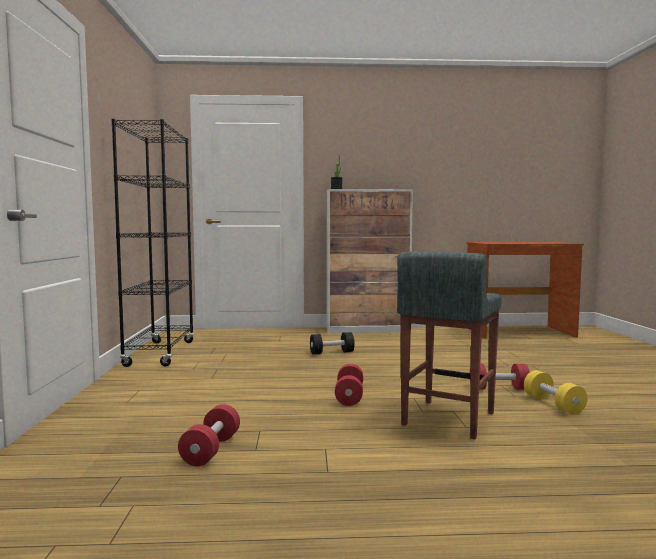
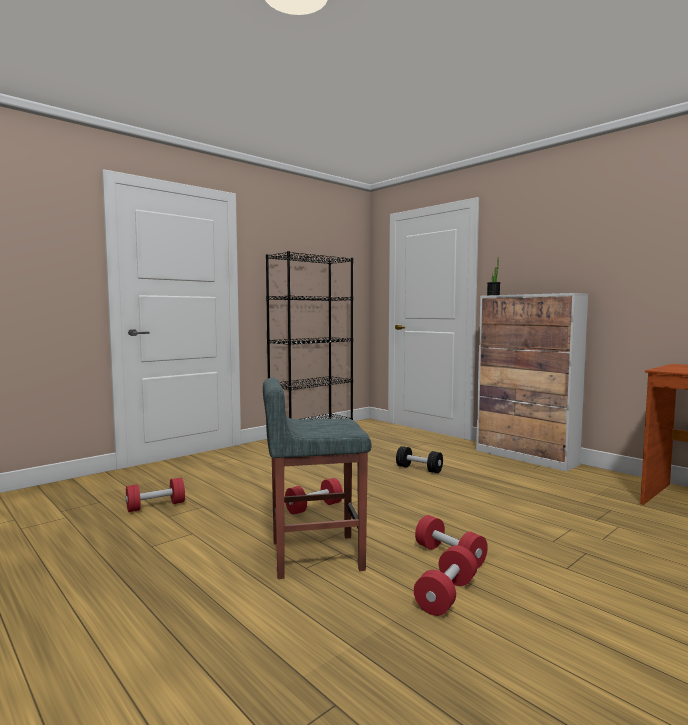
camera: 50 degrees right, 0 degrees up
yellow dumbbell [524,370,587,415] -> red dumbbell [414,545,477,616]

